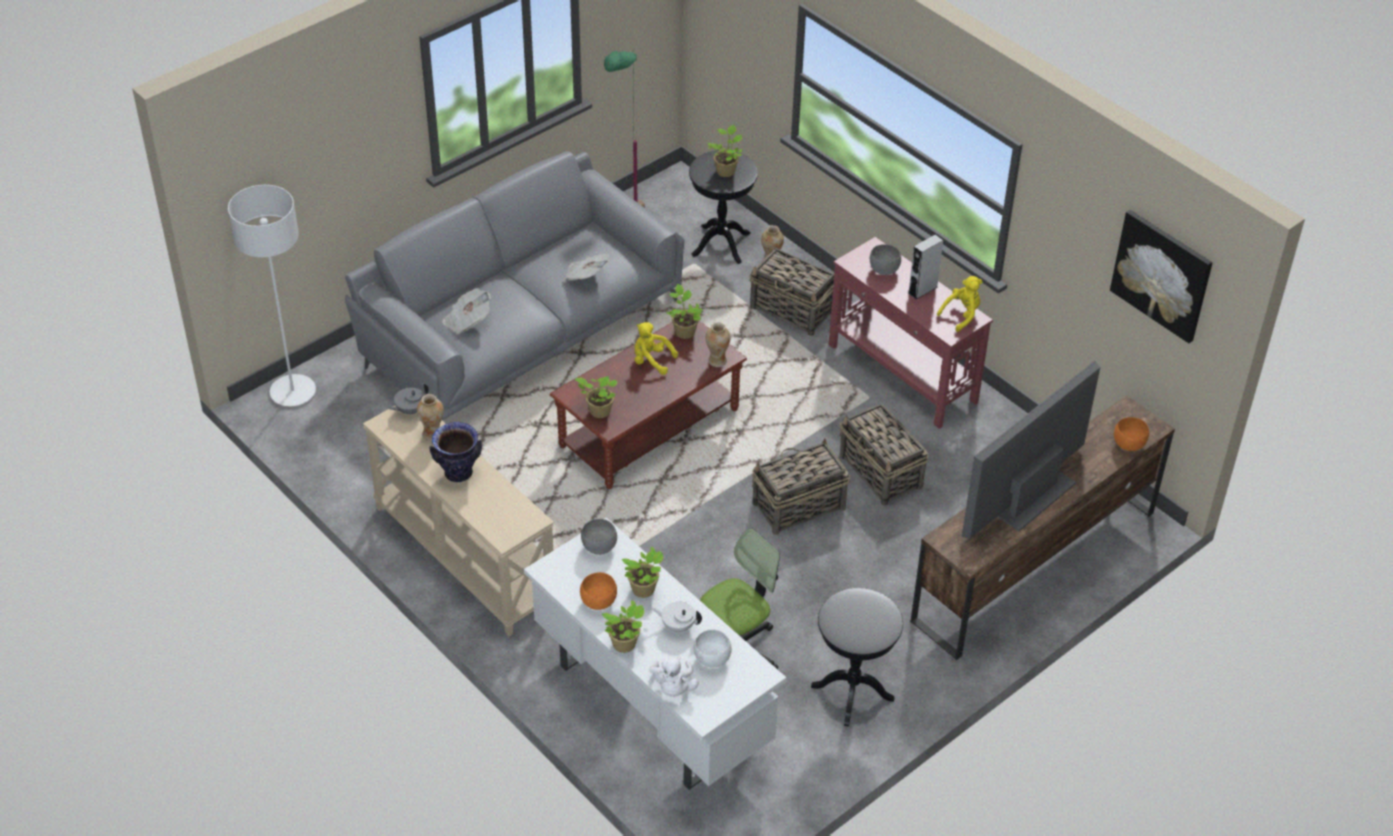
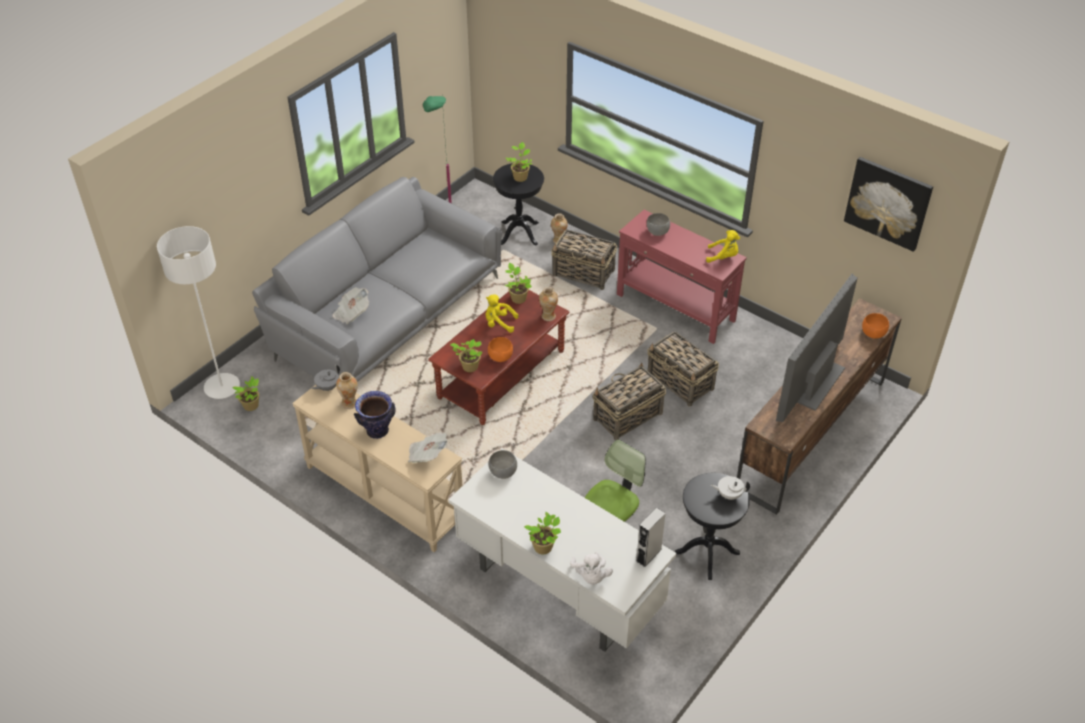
camera: 10 degrees left, 0 degrees up
newspaper [564,254,609,280] -> newspaper moved to [408,433,448,463]
orange bowl [580,572,617,610] -> orange bowl moved to [488,337,513,362]
potted plant [622,547,663,598] -> potted plant moved to [232,376,259,411]
white teapot [653,602,702,632] -> white teapot moved to [711,476,750,500]
white bowl [694,630,732,668] -> none
grey speaker [908,234,943,300] -> grey speaker moved to [636,507,666,567]
yellow plush toy [937,276,982,332] -> yellow plush toy turned 60 degrees clockwise [706,230,740,263]

